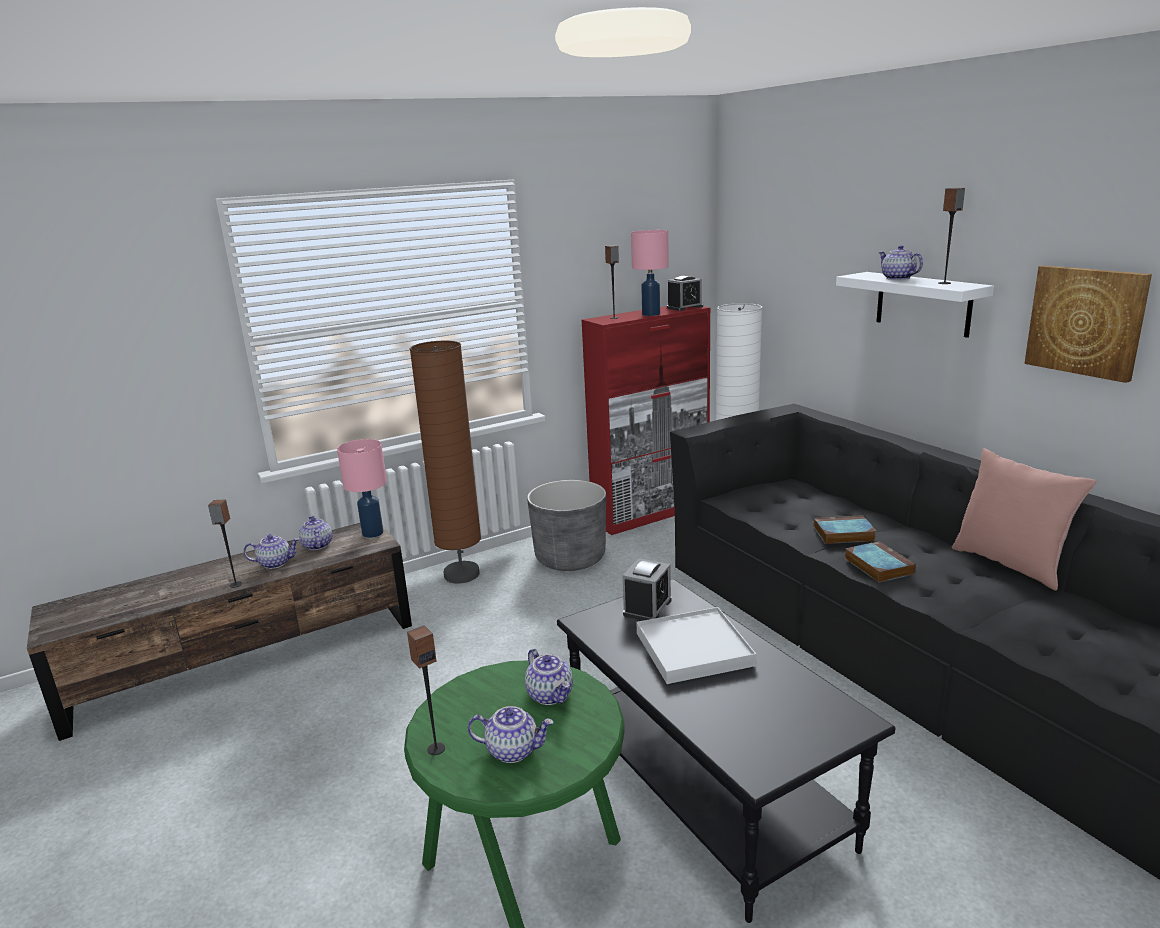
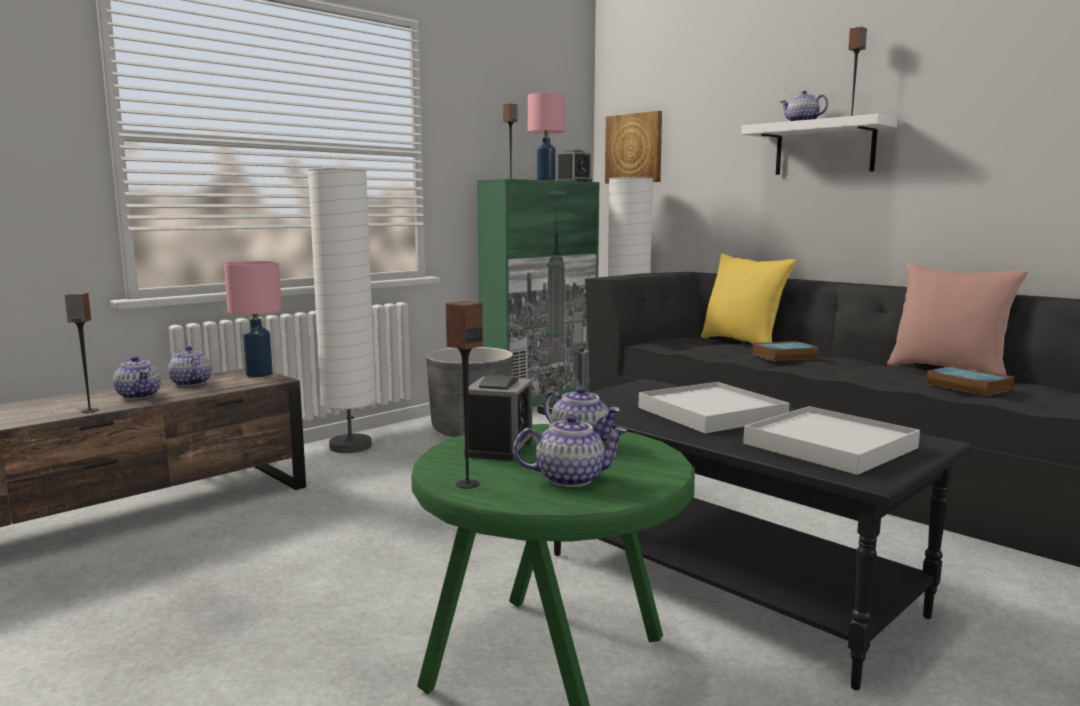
camera: 15 degrees left, 10 degrees down
teapot [243,534,300,569] -> teapot turned 75 degrees clockwise [113,356,161,399]
brown floor lamp [410,341,481,584] -> white floor lamp [308,168,376,453]
red cabinet [581,306,710,535] -> green cabinet [477,179,600,407]
alarm clock [623,558,671,621] -> alarm clock moved to [464,375,533,461]
book [845,541,916,583] -> book moved to [926,366,1015,396]
picture [1024,265,1152,383] -> picture moved to [605,111,662,183]
none -> yellow pillow [701,254,796,343]
none -> white tray [743,406,920,475]

